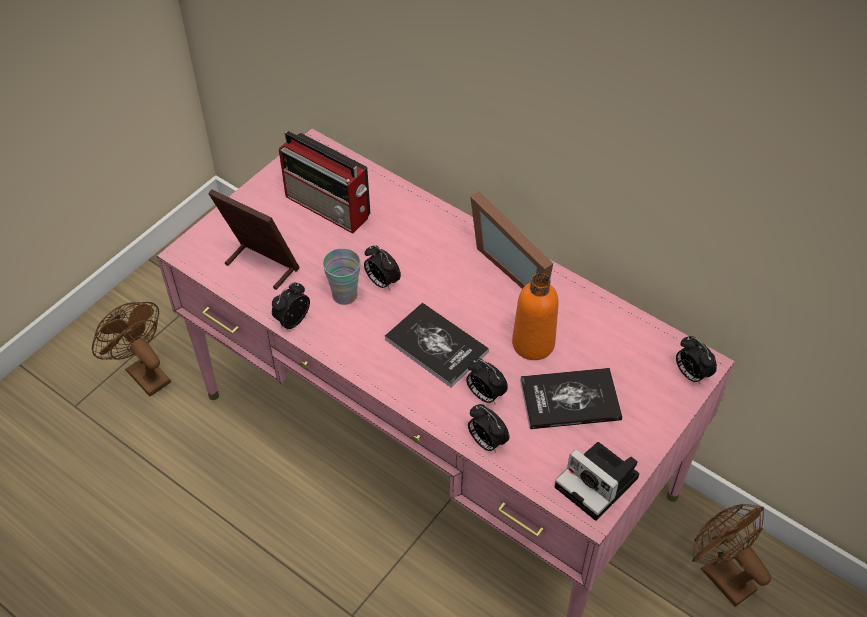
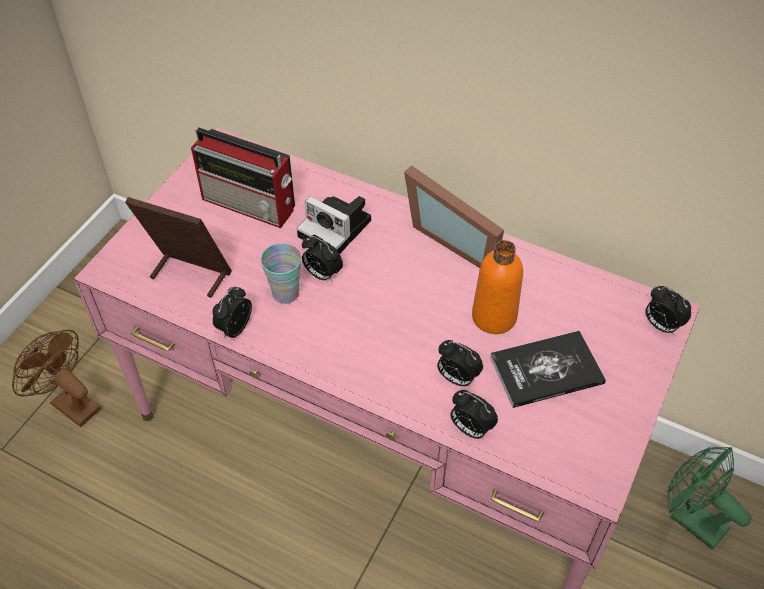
camera: 10 degrees left, 0 degrees up
book [385,303,489,388] -> none
camera [555,442,639,521] -> camera moved to [297,196,371,254]
brown fan [692,504,771,607] -> green fan [667,447,751,549]

